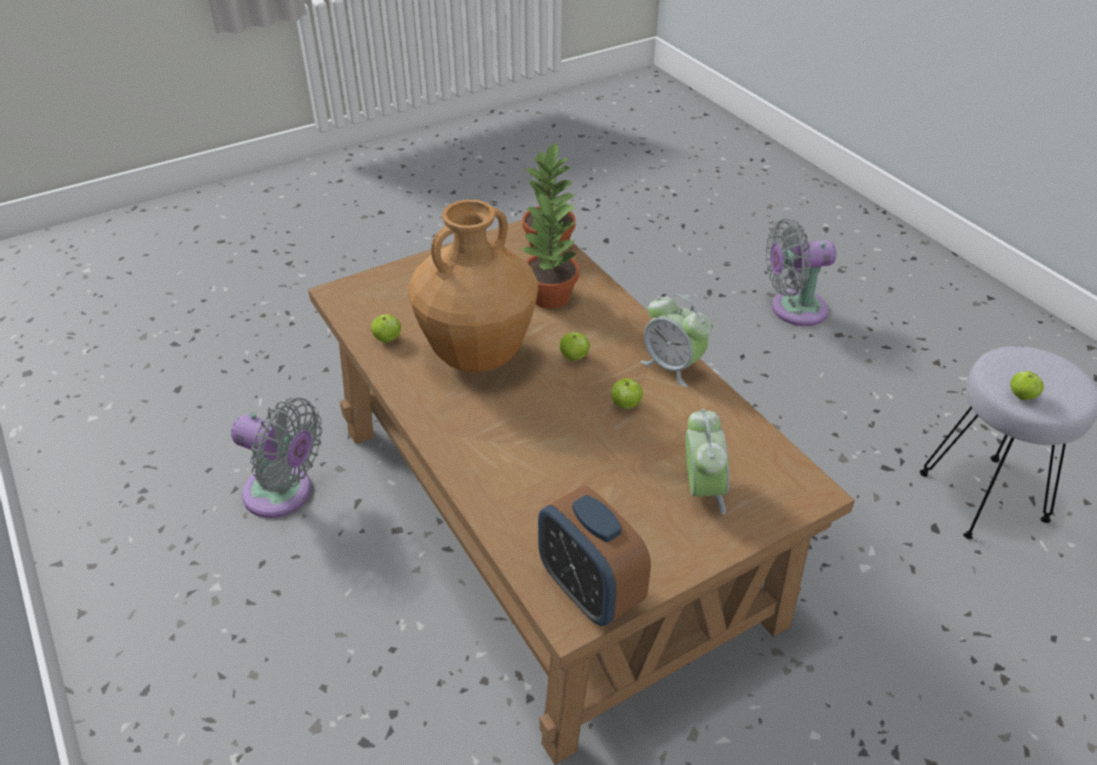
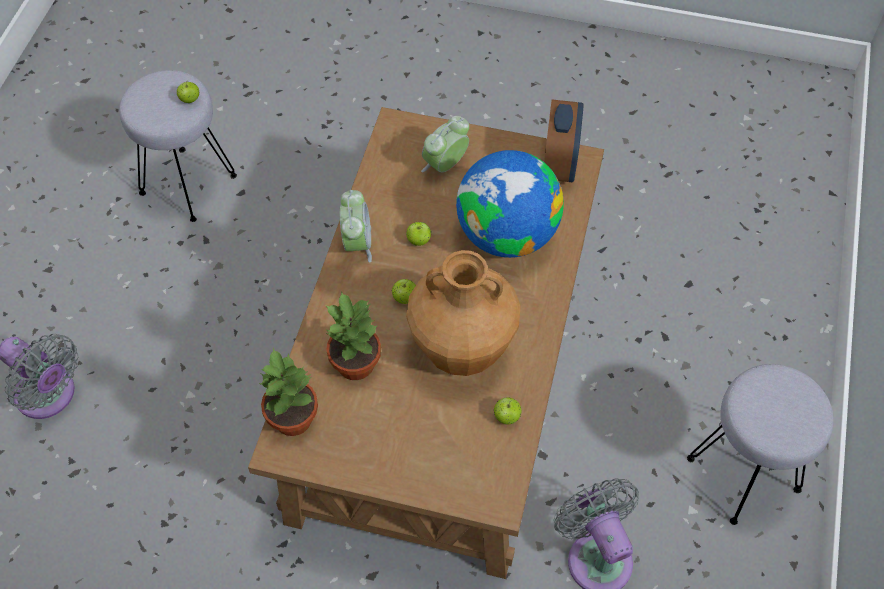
camera: 135 degrees left, 15 degrees up
none -> globe [456,150,564,258]
none -> grey stool [687,364,834,525]

